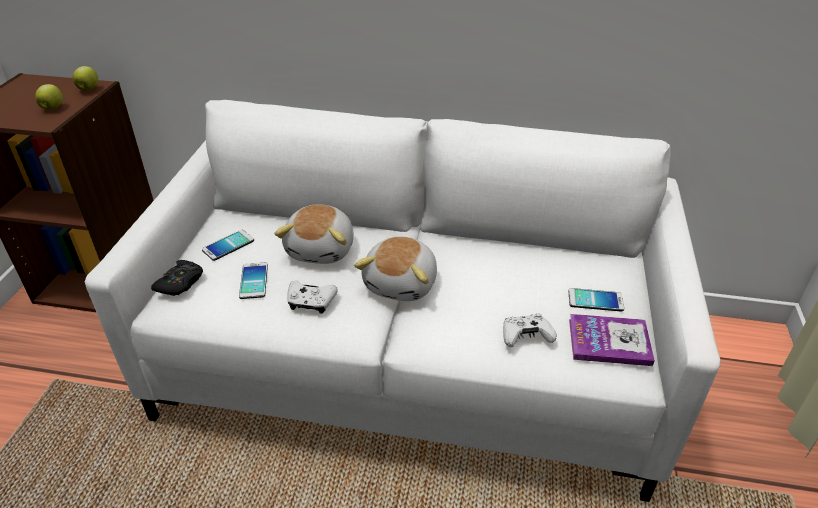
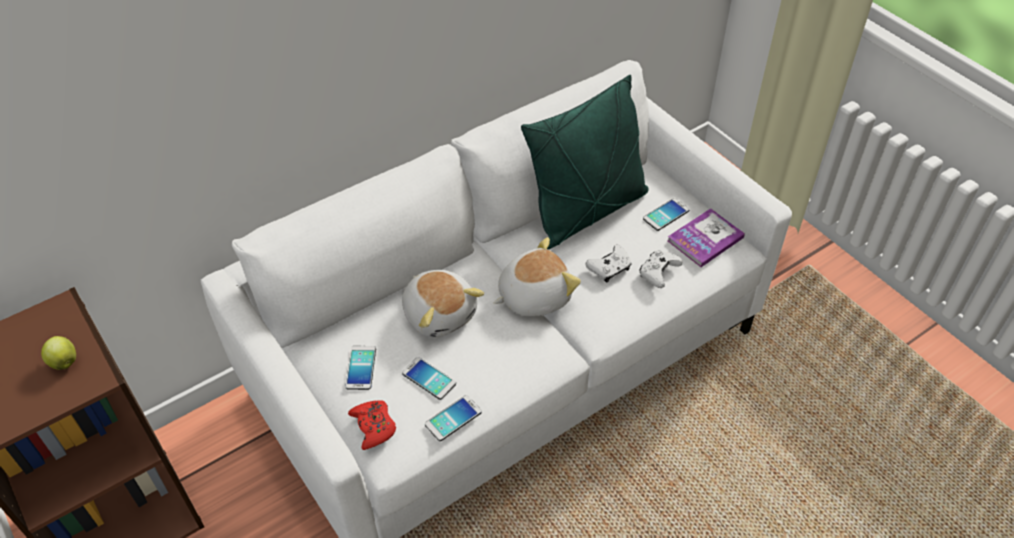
camera: 45 degrees left, 10 degrees up
apple [73,66,98,91] -> none
black game controller [151,260,203,296] -> red game controller [348,400,396,450]
white game controller [287,280,338,314] -> white game controller moved to [585,245,631,282]
plush toy [354,236,437,301] -> plush toy turned 90 degrees counterclockwise [493,237,581,316]
none -> phone [425,395,482,441]
none -> green pillow [521,75,649,250]

